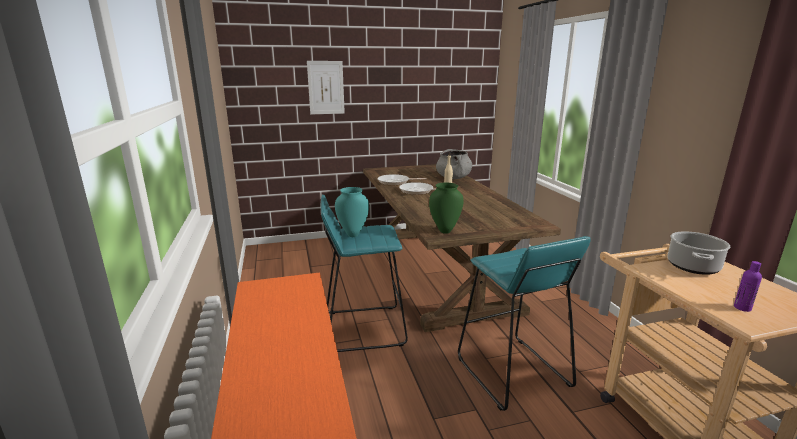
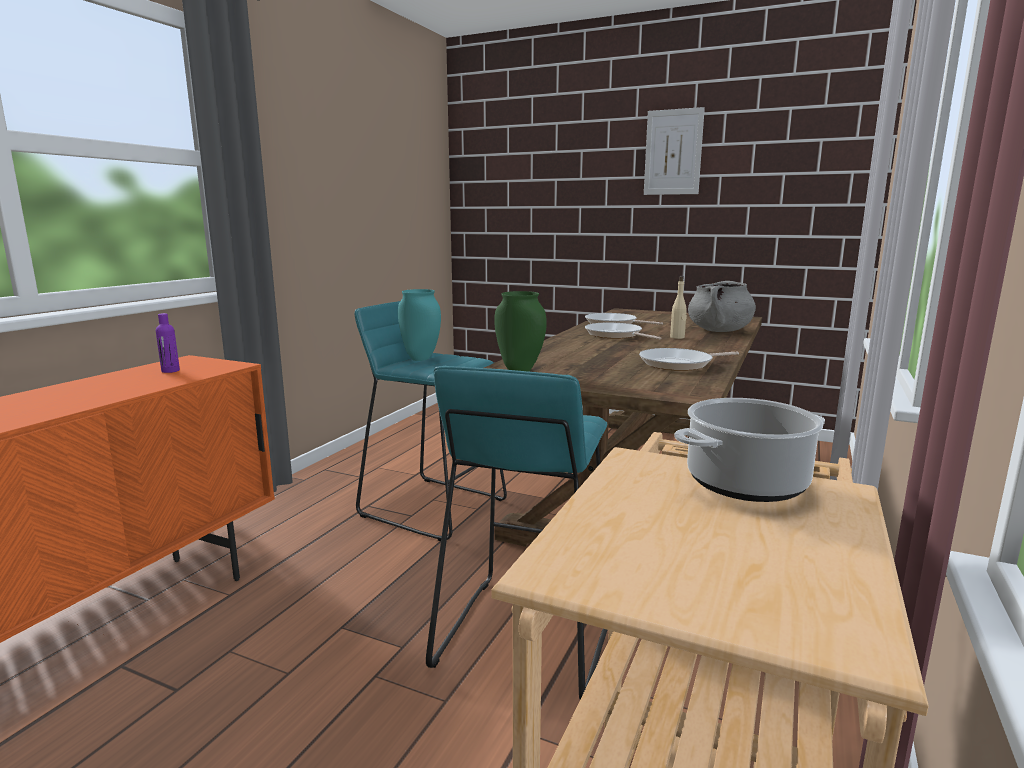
camera: 40 degrees right, 5 degrees down
picture [307,61,345,114] -> picture moved to [644,107,705,195]
purple bottle [734,261,762,312] -> purple bottle moved to [156,313,180,373]
none -> frying pan [639,348,739,371]

